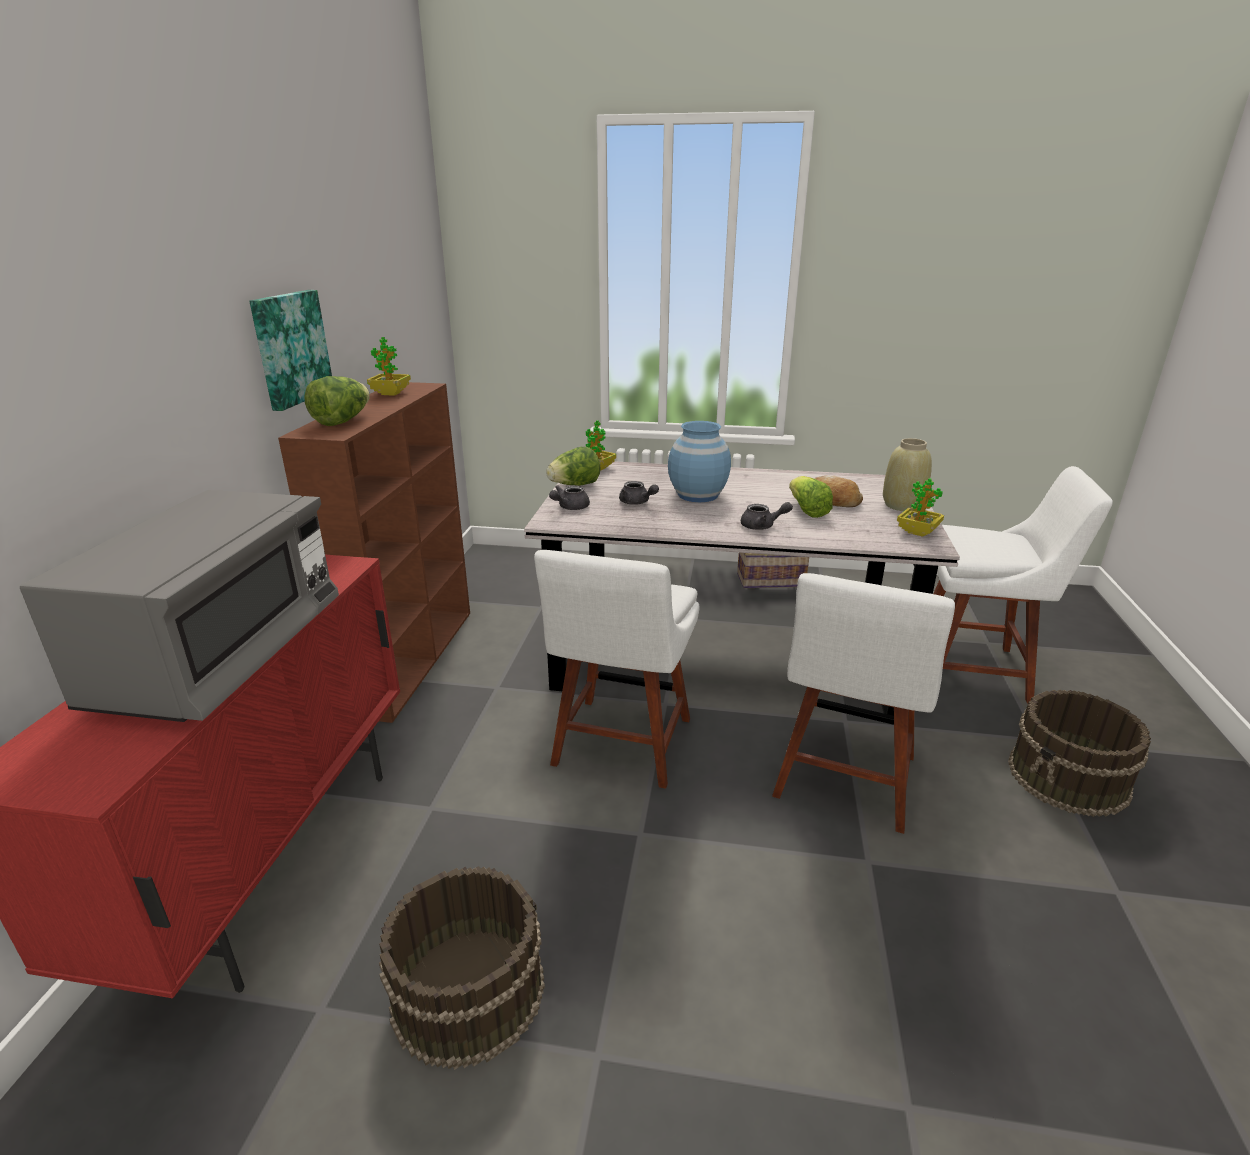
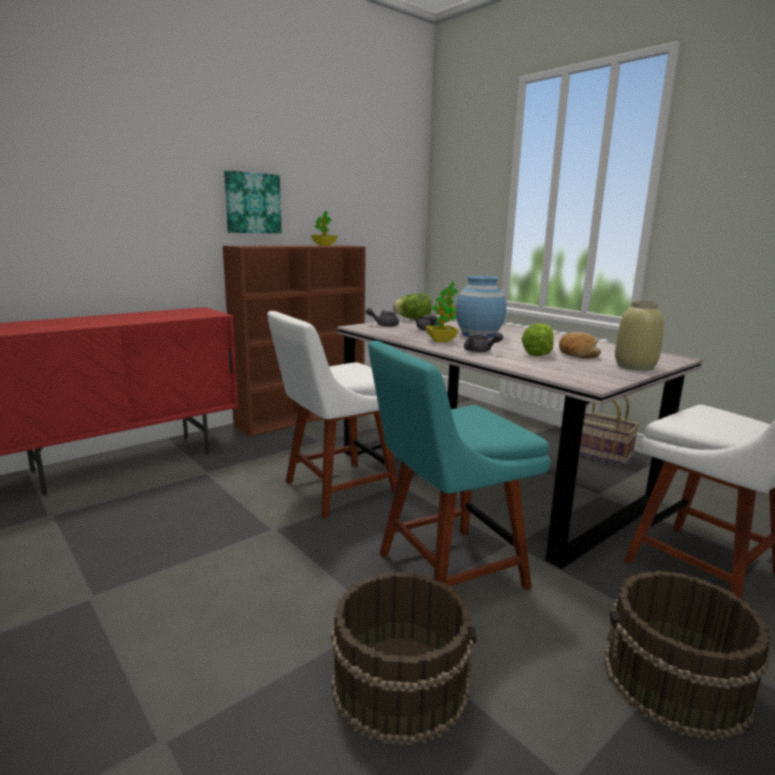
camera: 40 degrees right, 10 degrees down
grey microwave [20,490,339,722] -> none
lettuce [304,376,370,426] -> none
brown bucket [379,866,545,1070] -> brown bucket moved to [331,572,477,746]
white chair [772,573,955,834] -> turquoise chair [368,340,551,591]
potted plant [897,478,944,537] -> potted plant moved to [425,297,458,342]

